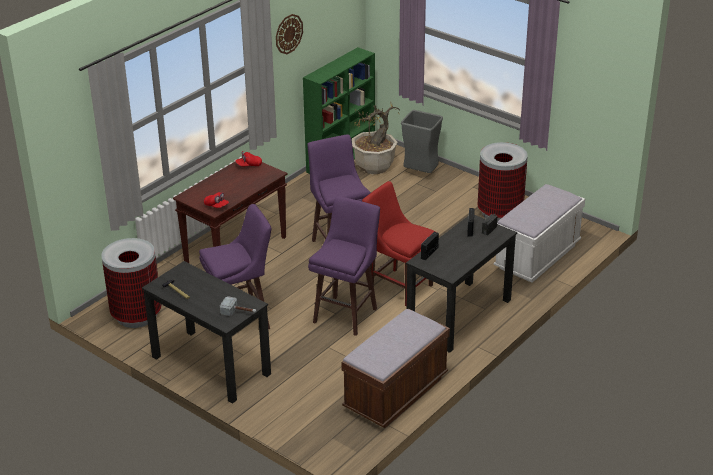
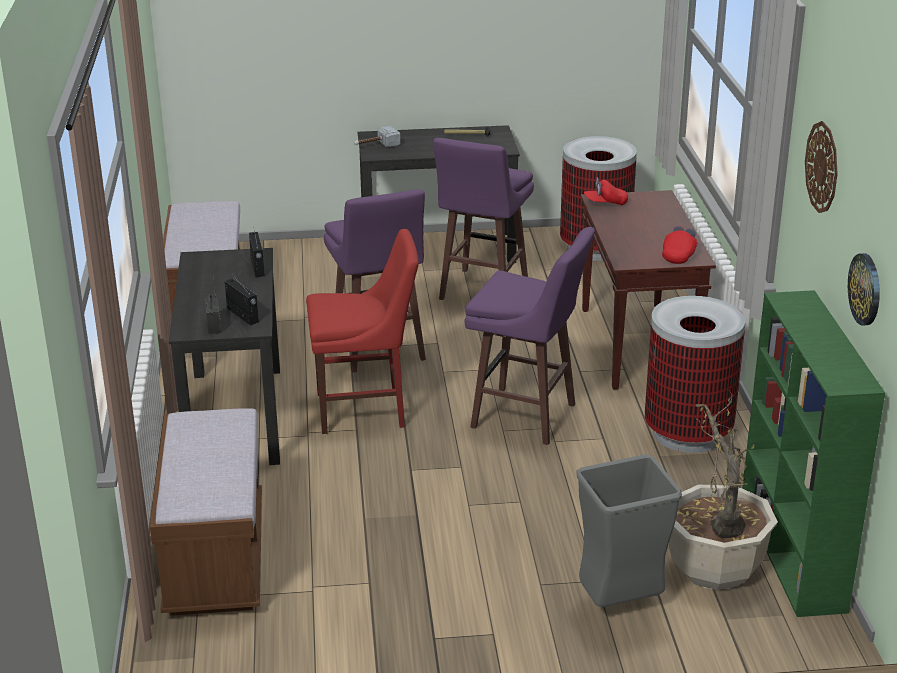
camera: 135 degrees right, 5 degrees down
trash can [478,142,528,222] -> trash can moved to [645,296,745,453]
white bench [493,184,585,283] -> brown bench [150,408,262,616]
none -> wall clock [848,253,880,326]

